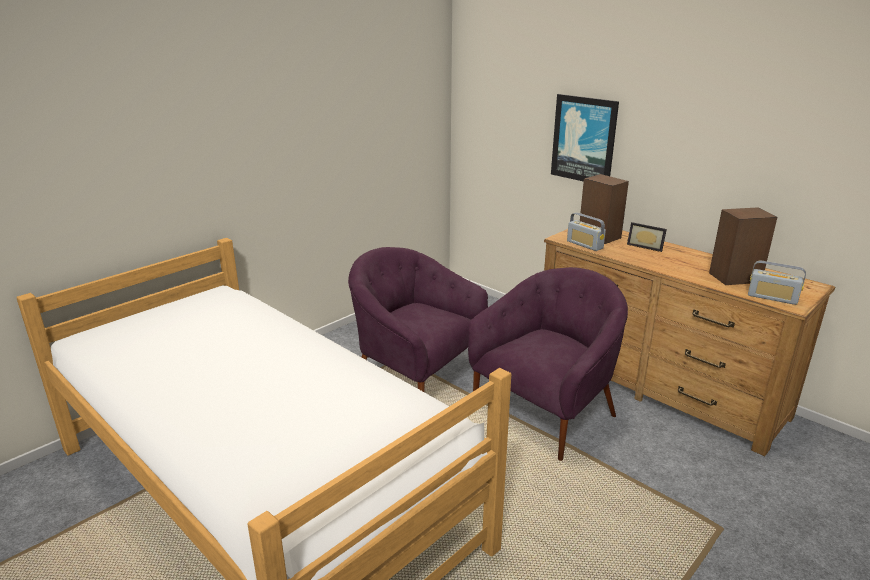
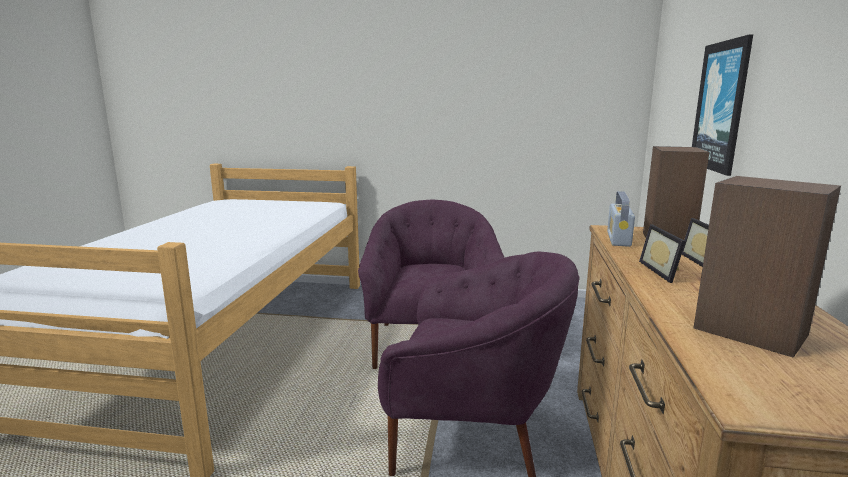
camera: 55 degrees right, 10 degrees down
radio [748,261,806,305] -> none
none -> picture frame [639,224,686,283]

